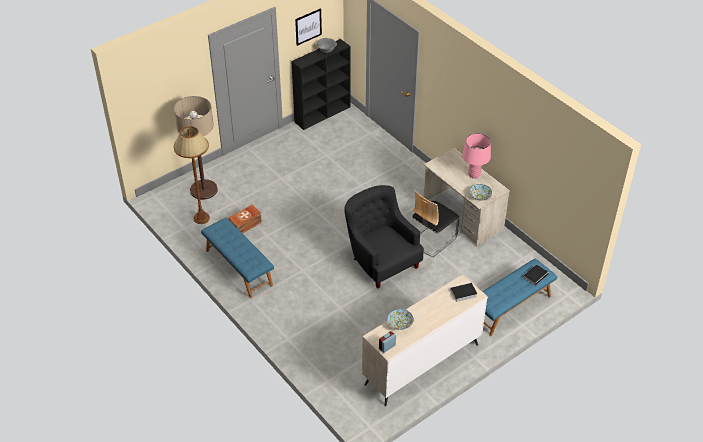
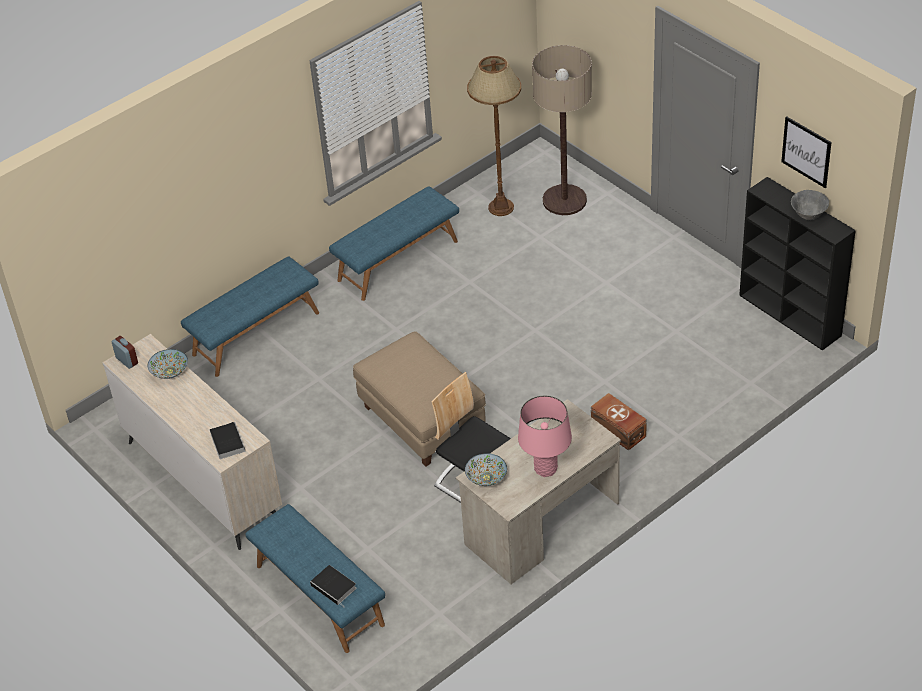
camera: 90 degrees right, 0 degrees up
brown storage box [228,205,262,233] -> brown storage box moved to [591,393,647,451]
black armchair [344,185,424,289] -> beige ottoman [353,332,486,467]
none -> blue bench [181,256,319,377]

